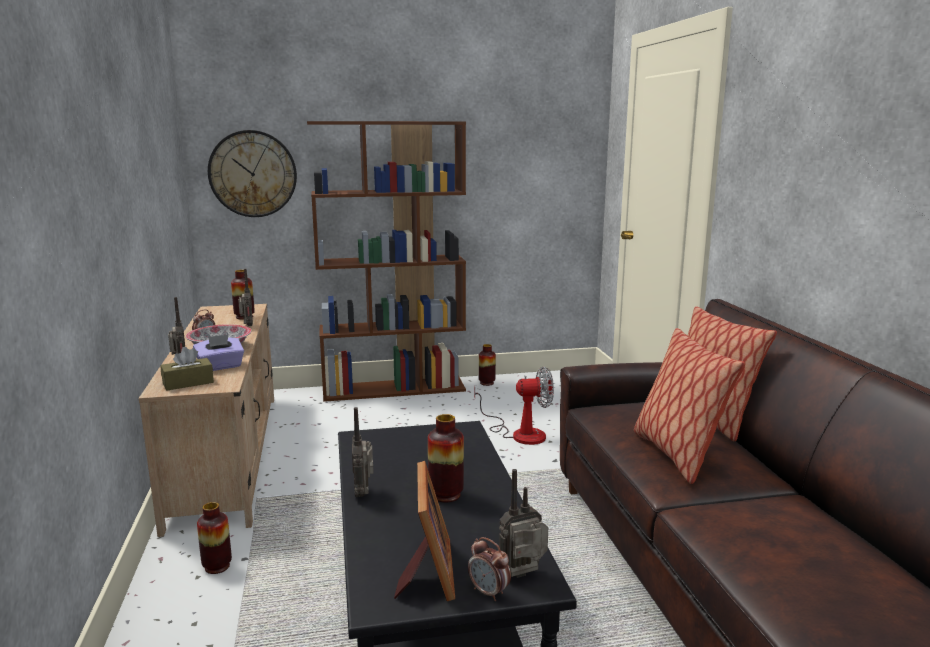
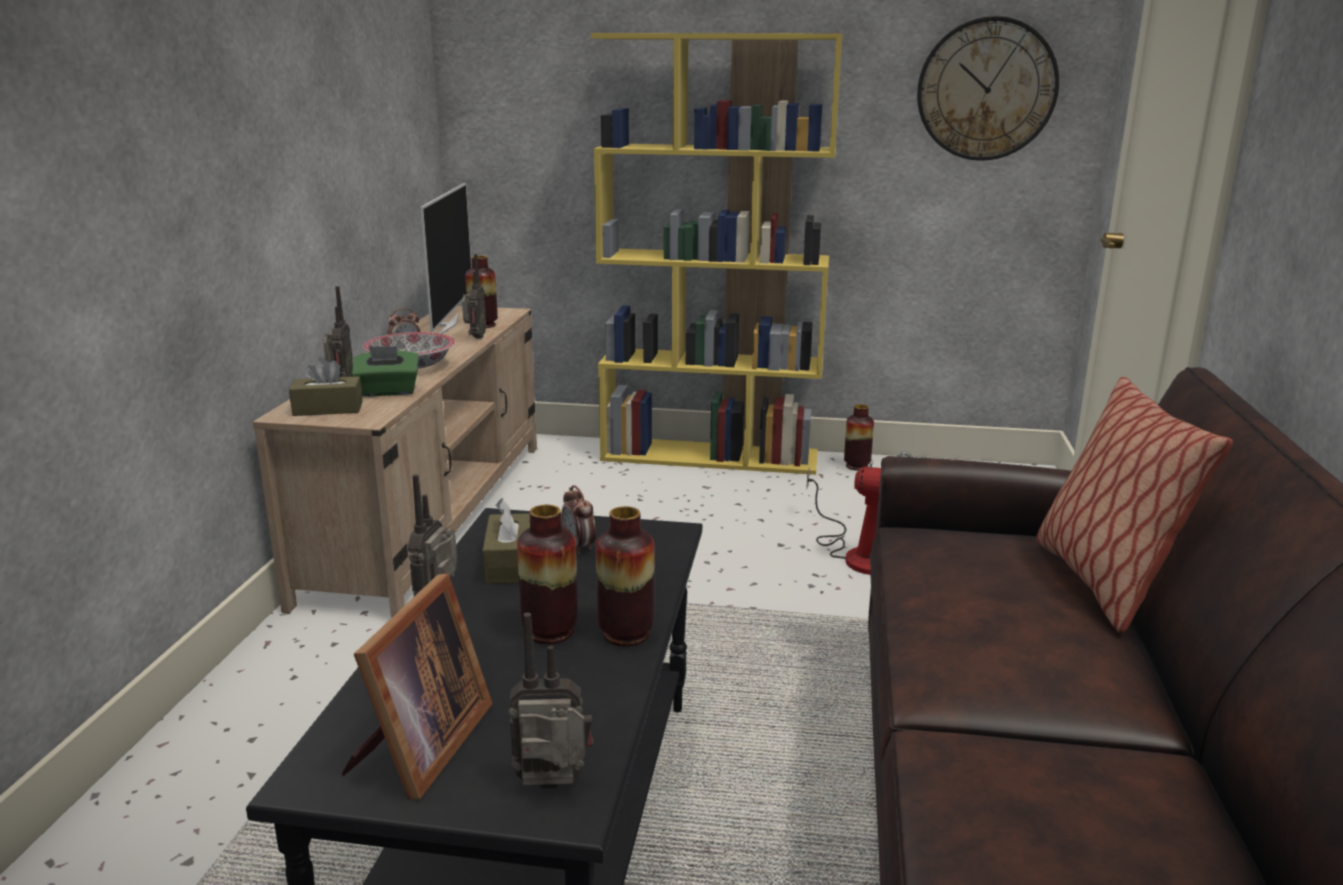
camera: 20 degrees right, 5 degrees up
purple tissue box [193,334,244,371] -> green tissue box [352,346,419,397]
vase [197,502,232,574] -> vase moved to [596,506,655,646]
wall clock [208,130,297,217] -> wall clock moved to [917,16,1059,161]
brown bookcase [307,121,466,402] -> yellow bookcase [591,33,842,475]
alarm clock [468,537,511,601] -> alarm clock moved to [561,485,596,554]
pillow [634,328,745,484] -> none
none -> television [421,183,472,334]
none -> brown tissue box [482,498,530,584]

